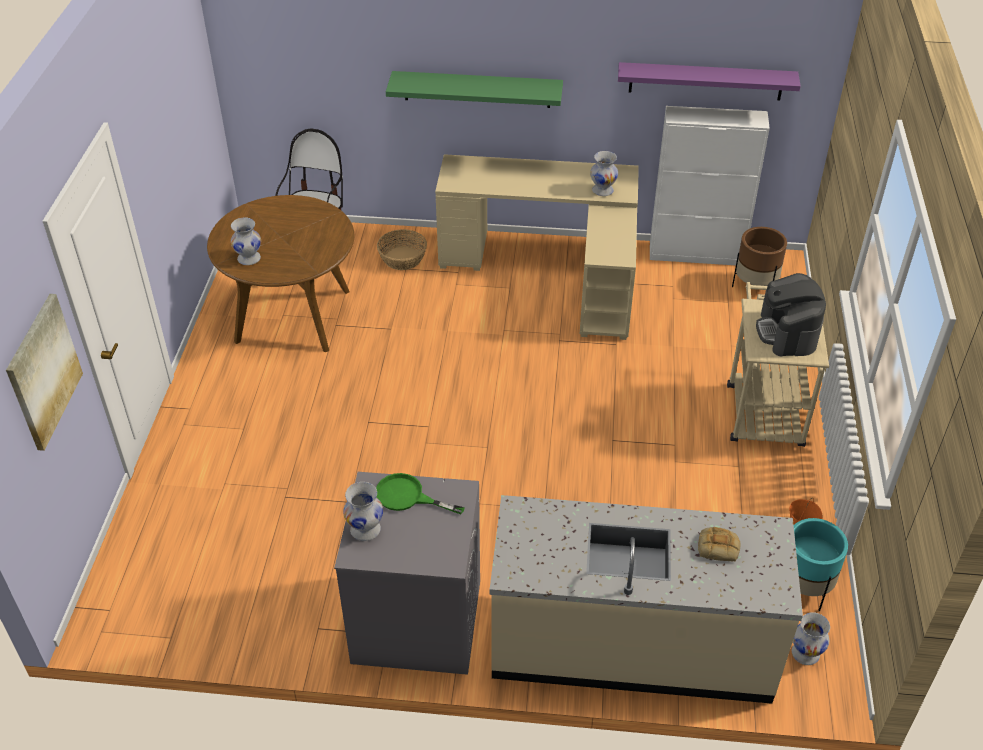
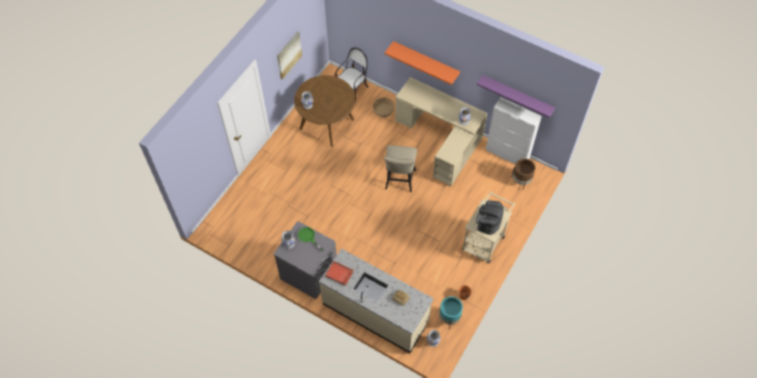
camera: 25 degrees right, 15 degrees up
picture [6,294,83,451] -> picture moved to [277,31,302,80]
green shelf [386,71,563,108] -> orange shelf [385,41,460,85]
none -> red tray [325,260,354,286]
none -> beige stool [384,145,417,192]

